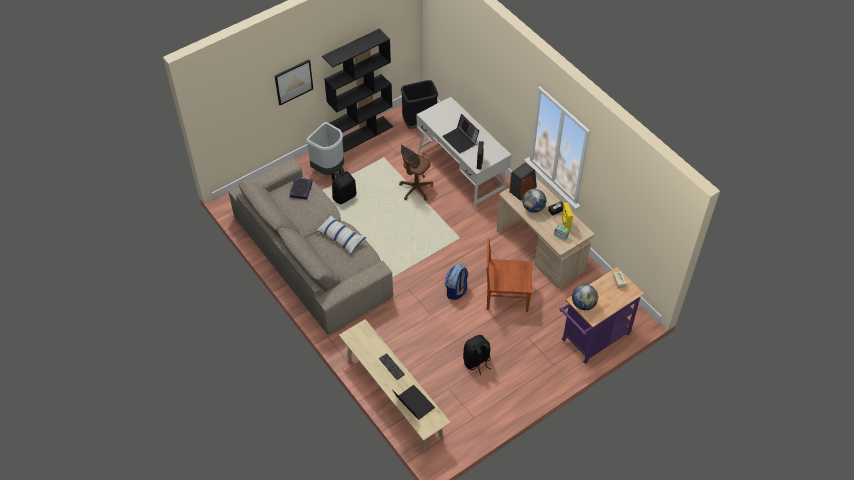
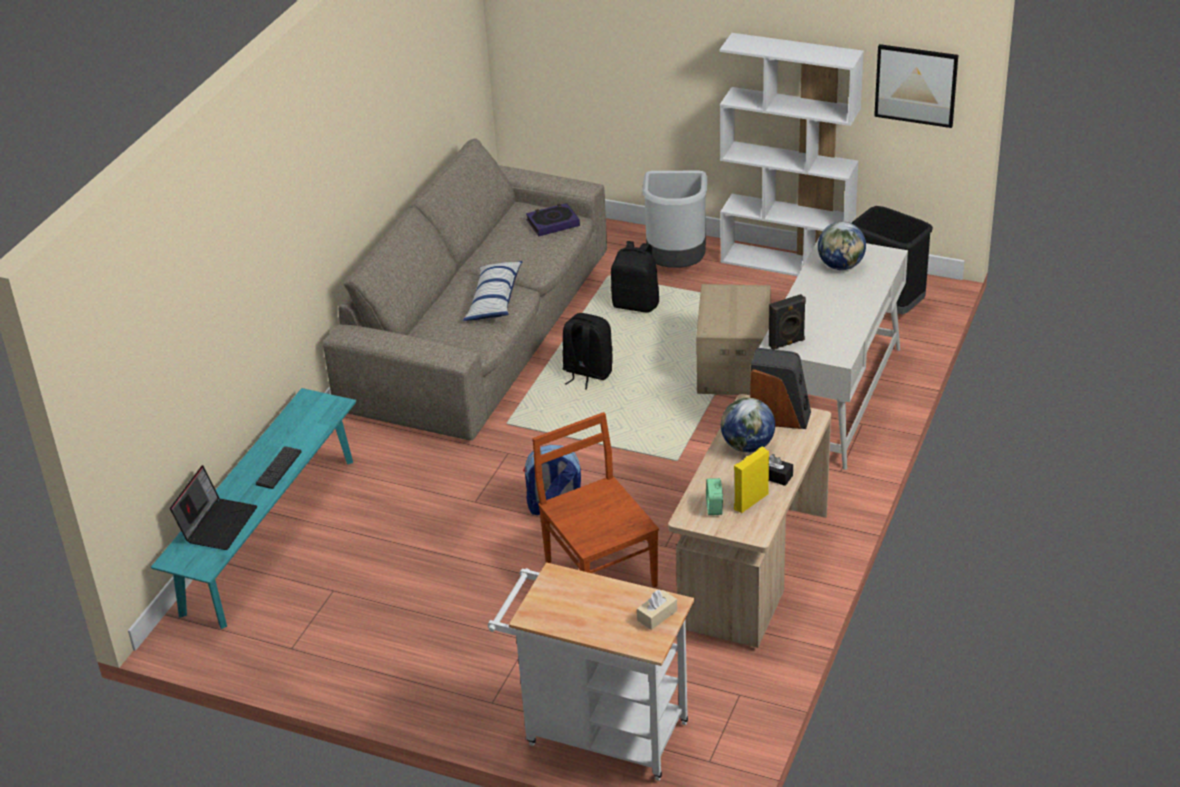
camera: 60 degrees right, 15 degrees down
picture [275,59,313,105] -> picture moved to [874,44,958,128]
black bookcase [322,29,393,153] -> white bookcase [720,33,864,276]
beige bench [339,319,451,451] -> turquoise bench [151,388,356,629]
brown office chair [399,145,433,201] -> cardboard box [696,284,771,395]
laptop [443,114,479,153] -> none
black backpack [463,335,491,375] -> black backpack moved to [562,313,613,390]
purple cart [559,267,644,364] -> white cart [488,562,694,781]
globe [572,284,598,310] -> globe moved to [818,222,866,270]

